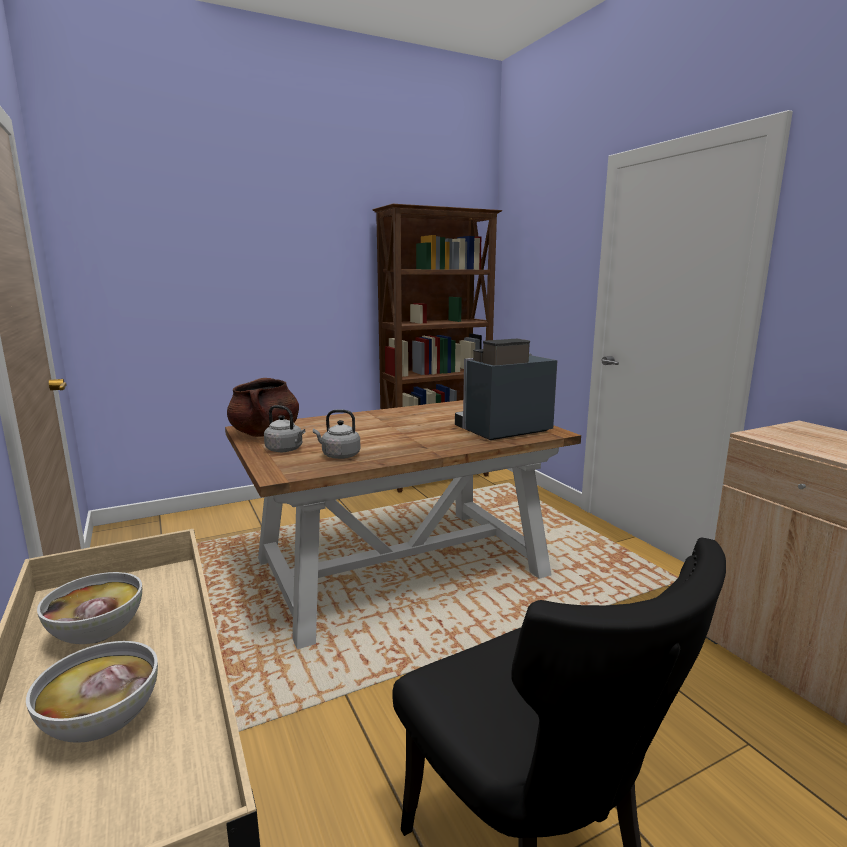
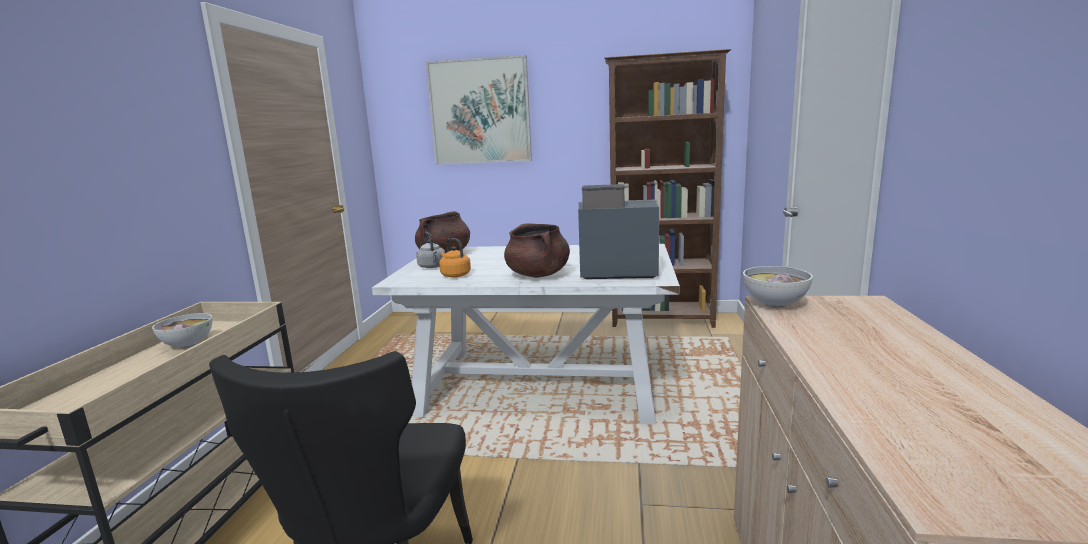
camera: 35 degrees right, 0 degrees up
bowl [26,641,158,742] -> bowl moved to [743,266,813,308]
brown dining table [225,400,581,649] -> white dining table [372,244,680,424]
grey kettle [313,409,361,459] -> orange kettle [439,238,471,278]
none -> picture [426,55,532,165]
none -> brown cooking pot [504,223,570,278]

